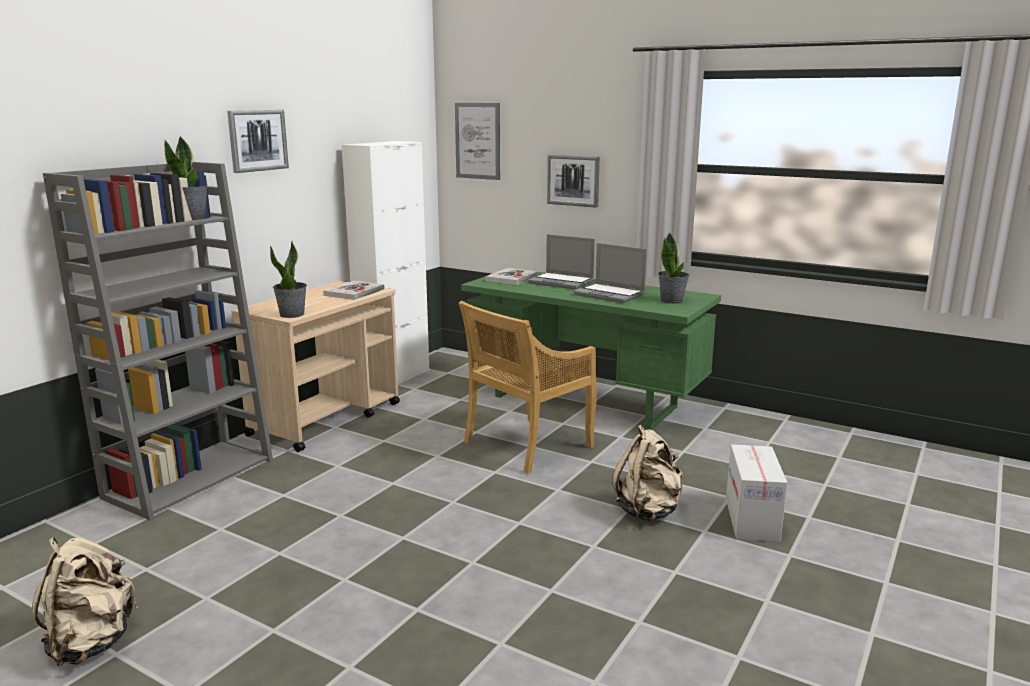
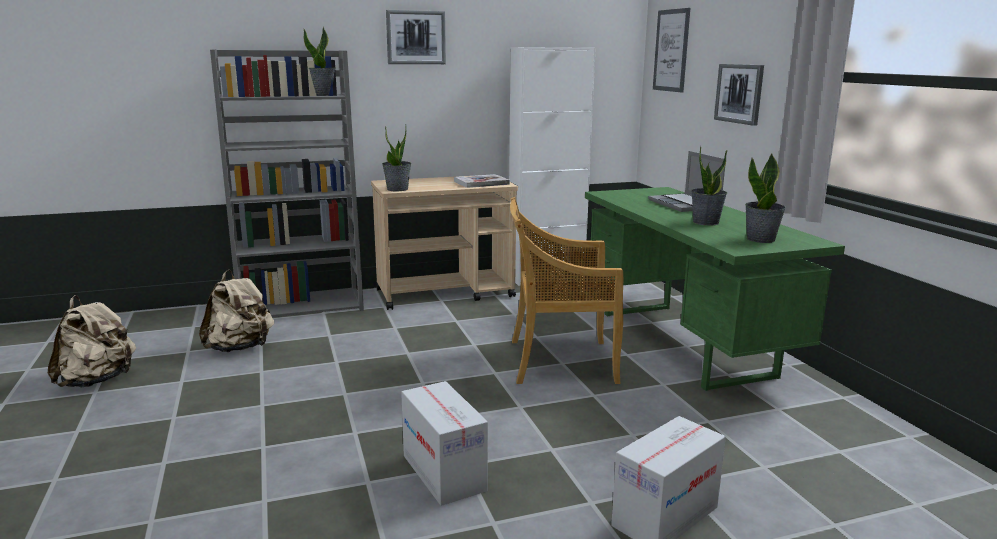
camera: 40 degrees right, 0 degrees up
book [485,268,538,285] -> none
laptop [574,243,647,303] -> potted plant [691,146,727,226]
beige backpack [612,425,683,521] -> beige backpack moved to [199,270,274,352]
none -> cardboard box [401,381,488,506]

